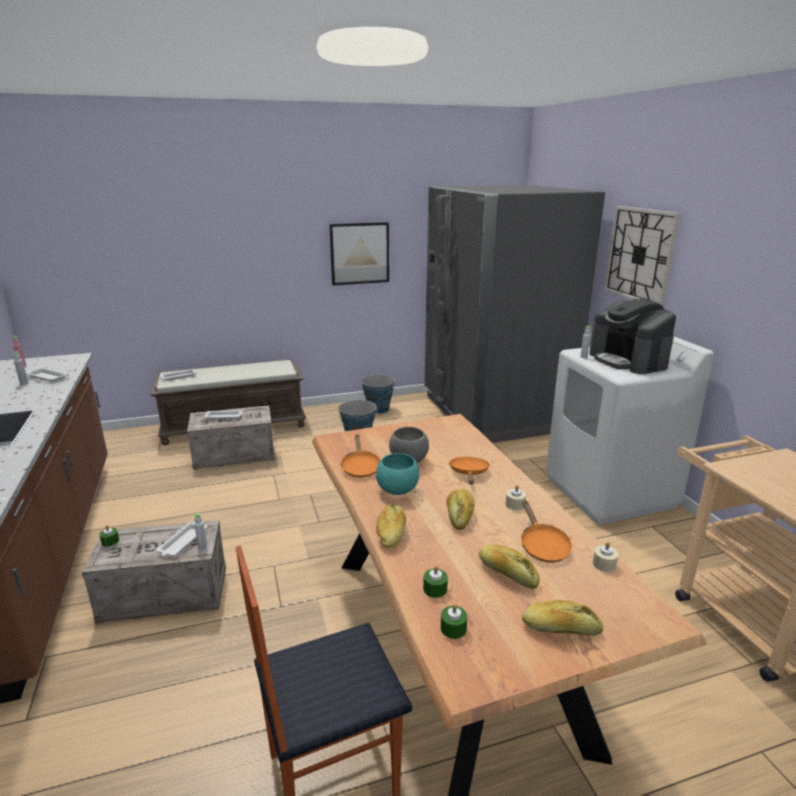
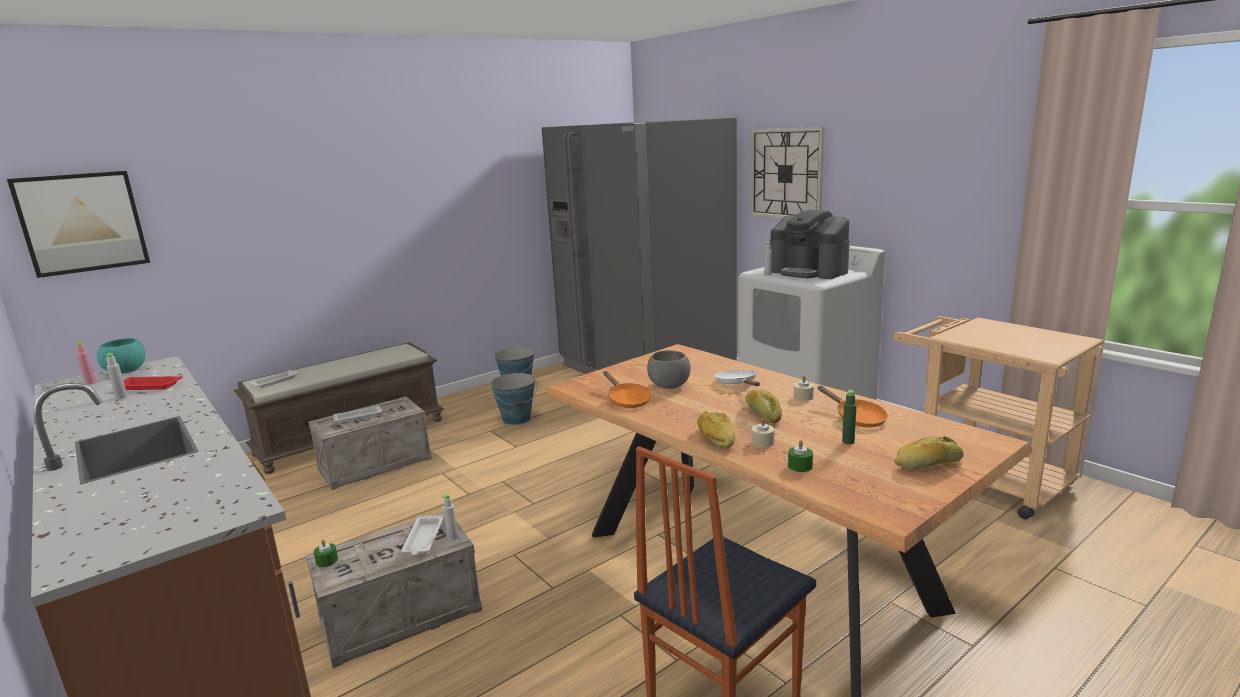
camera: 20 degrees left, 5 degrees down
white tray [26,368,69,382] -> red tray [123,376,183,390]
picture [329,222,389,285] -> picture moved to [7,171,150,278]
turquoise bowl [376,453,419,495] -> turquoise bowl moved to [97,338,146,374]
green candle [441,604,468,639] -> none
orange frying pan [449,457,490,484] -> white frying pan [714,370,760,386]
bread [479,544,540,589] -> green bottle [842,390,857,444]
beige candle [593,542,618,572] -> beige candle moved to [752,418,775,447]

